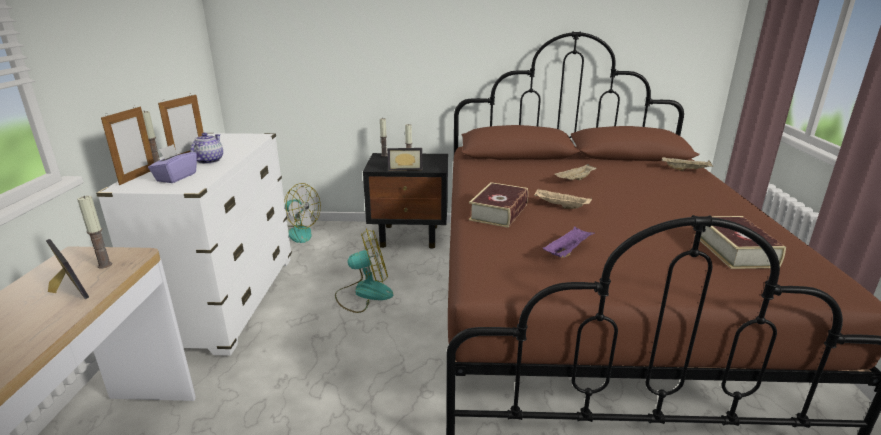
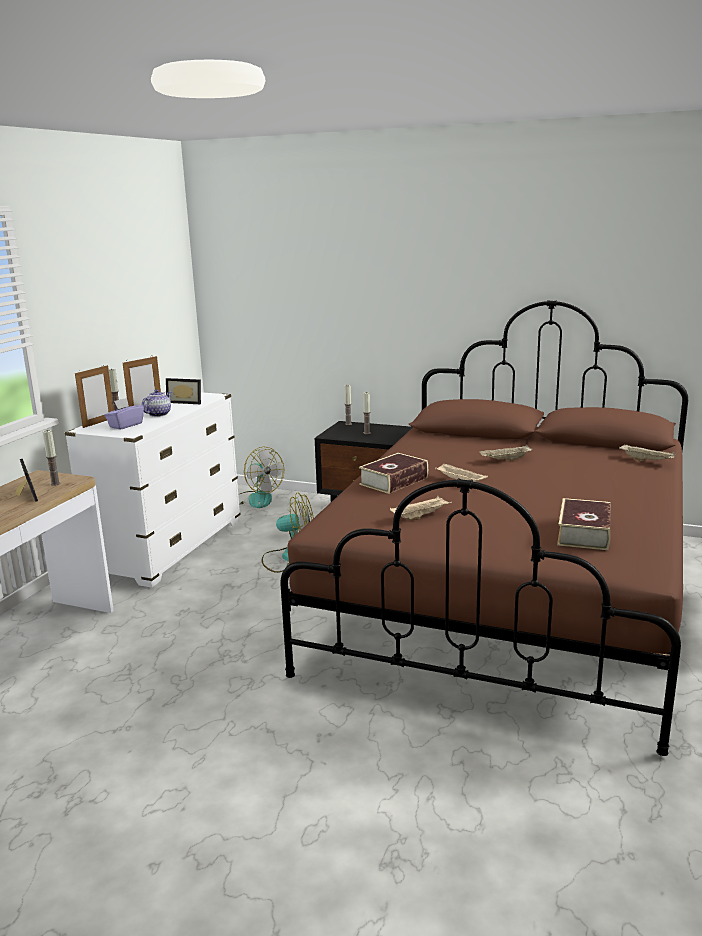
camera: 20 degrees right, 5 degrees down
picture frame [387,148,422,171] -> picture frame moved to [166,378,201,404]
purple tray [543,226,594,258] -> beige tray [390,495,452,520]

